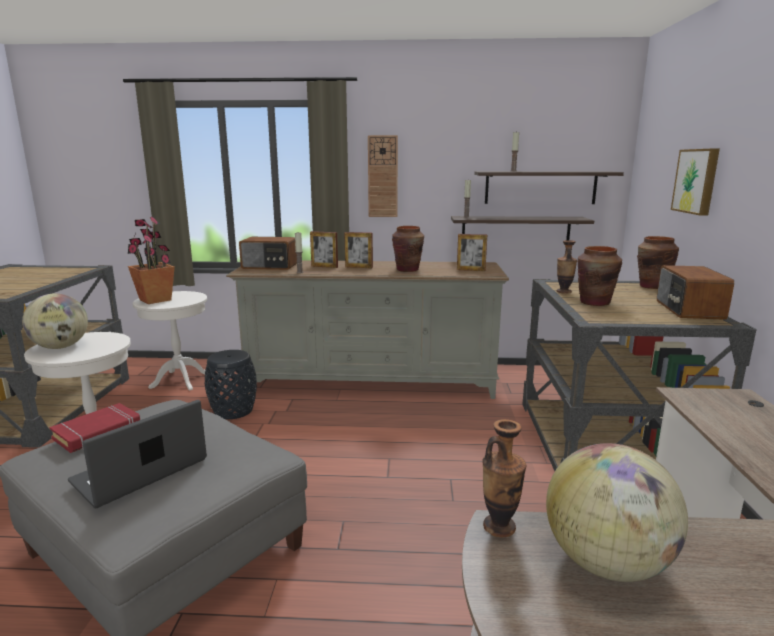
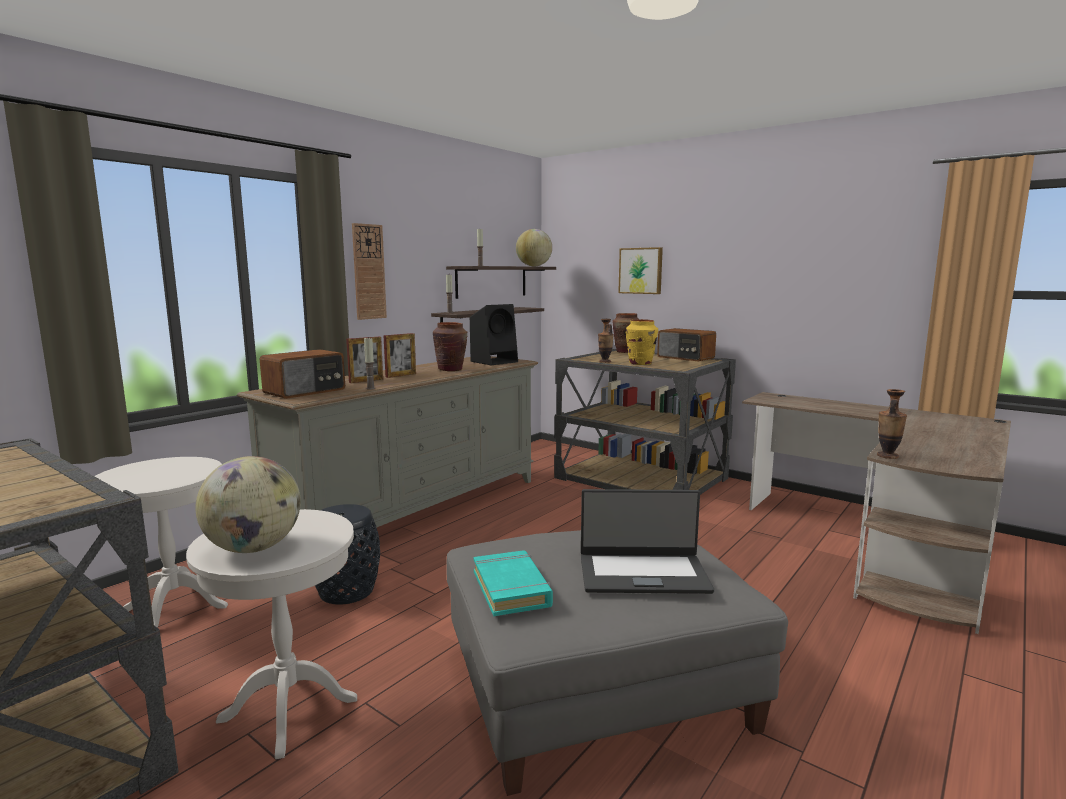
camera: 55 degrees left, 5 degrees down
red book [50,403,140,453] -> turquoise book [473,550,553,616]
laptop [68,400,207,509] -> laptop turned 75 degrees counterclockwise [581,489,714,594]
potted plant [128,216,175,304] -> none
picture frame [457,234,487,271] -> black speaker [470,304,518,365]
globe [546,443,688,582] -> globe moved to [516,229,552,266]
brown vase [577,246,622,306] -> yellow vase [626,319,658,365]

